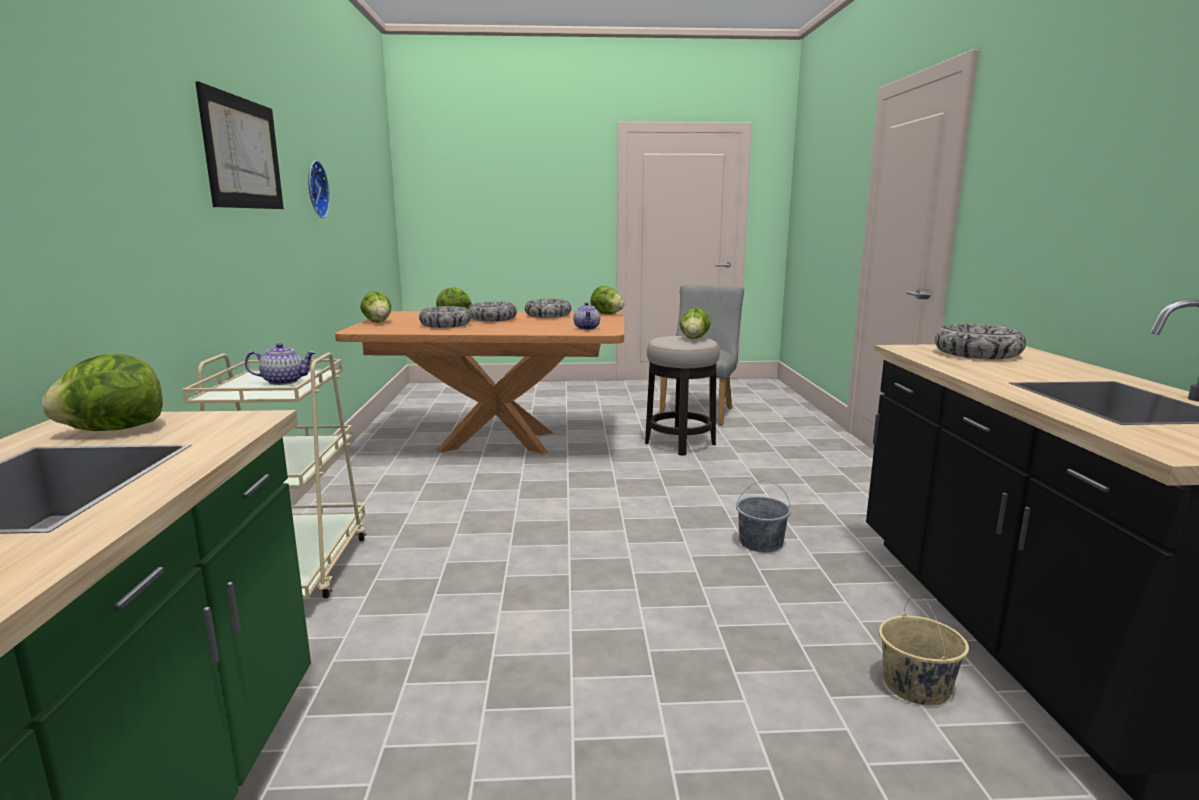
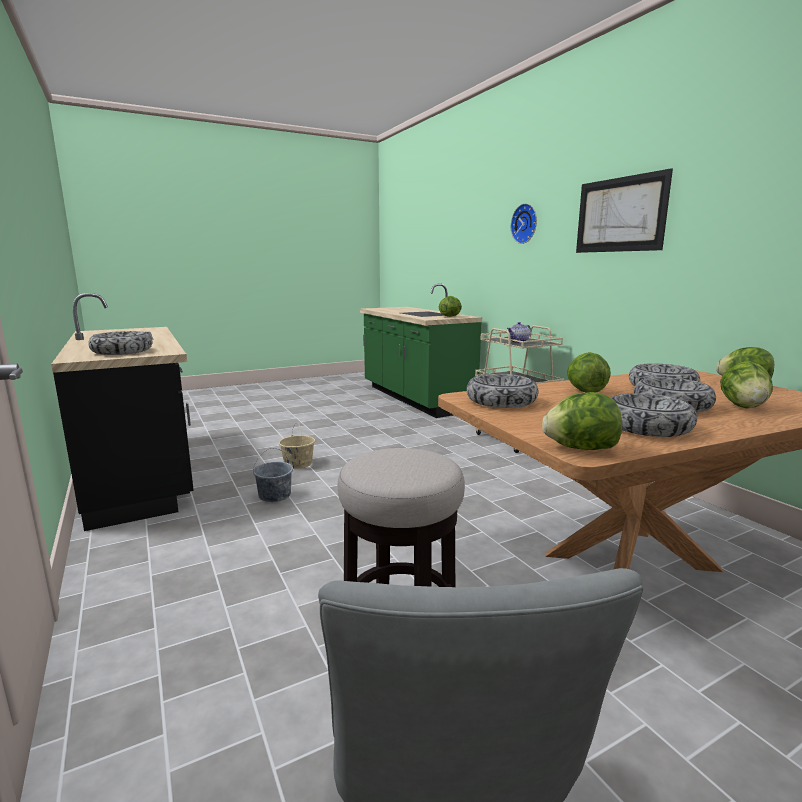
camera: 155 degrees right, 0 degrees up
wall clock [308,160,330,218] -> wall clock moved to [511,203,537,244]
teapot [573,302,600,330] -> bowl [466,374,538,408]
lettuce [680,308,711,339] -> lettuce moved to [567,352,611,392]
beige bucket [879,595,969,706] -> beige bucket moved to [279,423,315,469]

